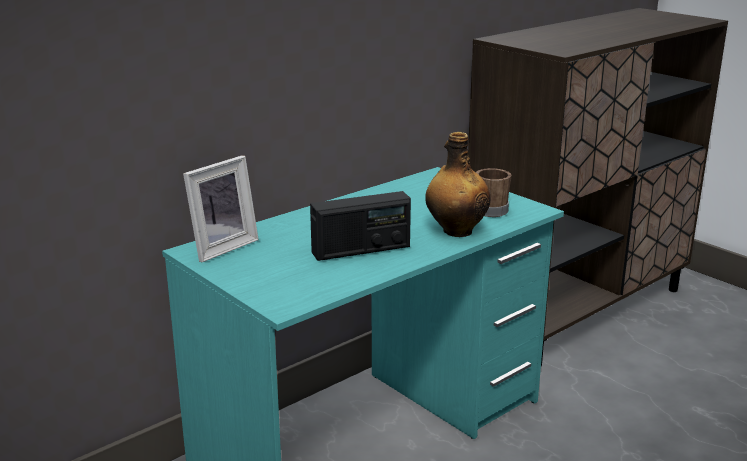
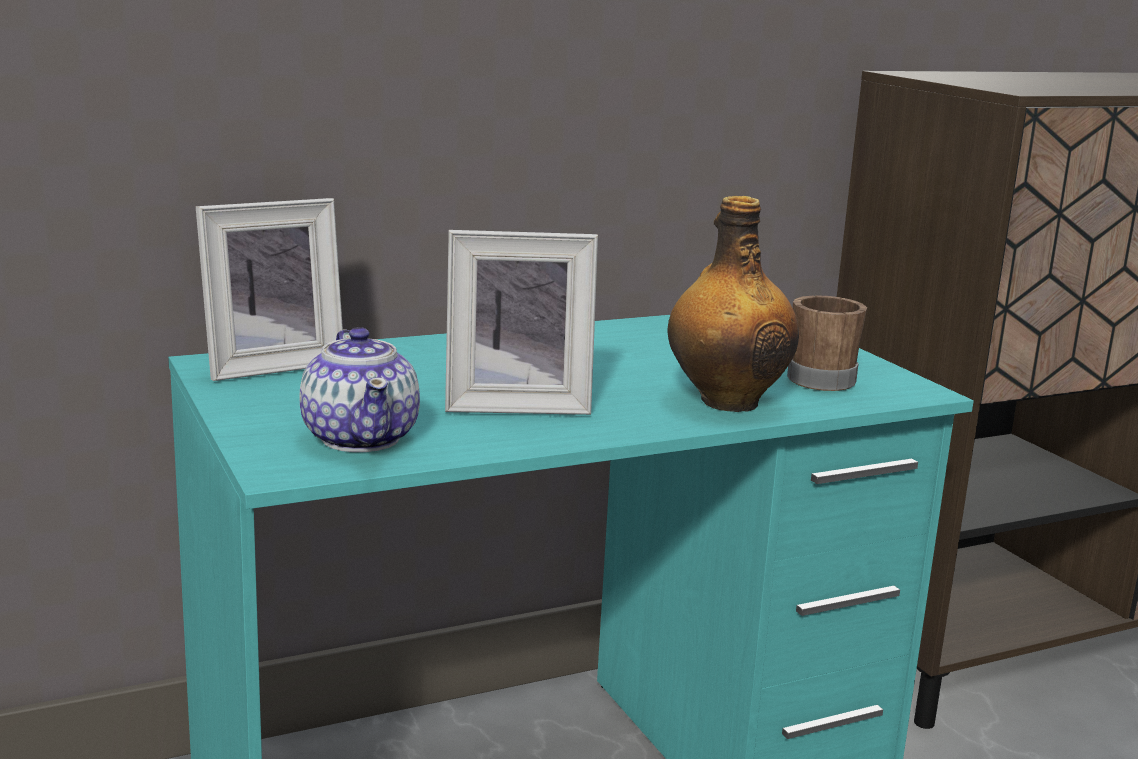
camera: 15 degrees right, 5 degrees down
radio [310,191,411,261] -> picture frame [445,230,598,415]
none -> teapot [299,327,420,452]

